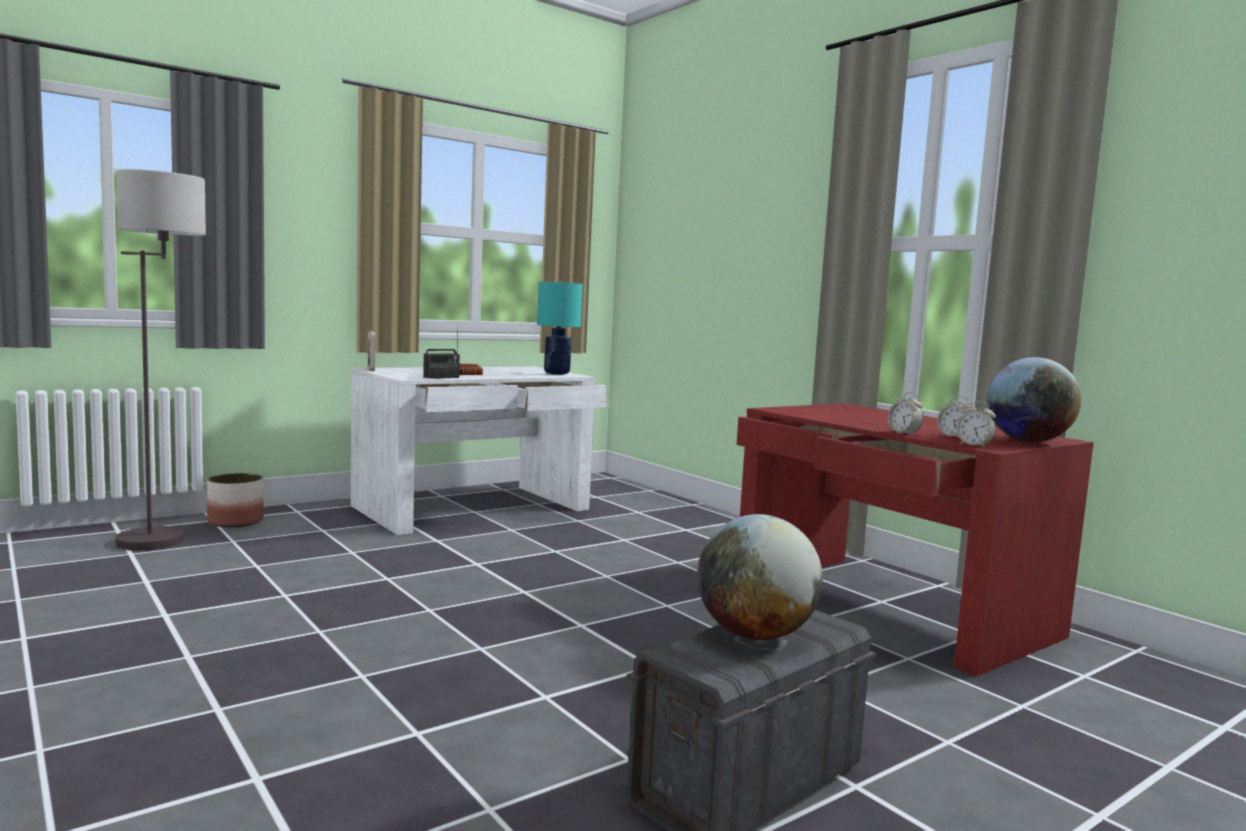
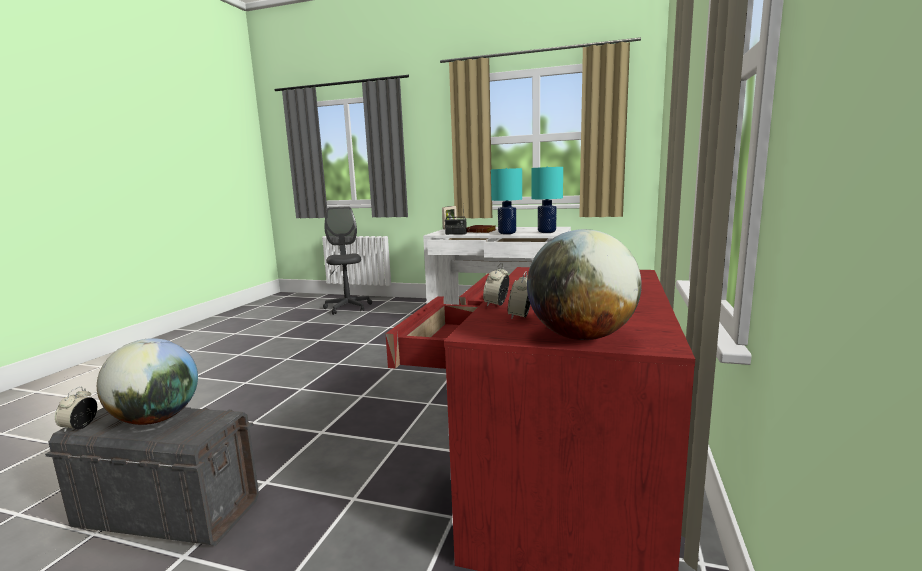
camera: 55 degrees right, 5 degrees up
grey floor lamp [115,169,206,551] -> grey office chair [323,206,372,315]
planter [207,473,264,527] -> none
alarm clock [956,401,996,448] -> alarm clock moved to [55,387,97,433]
none -> turquoise table lamp [491,168,522,234]

